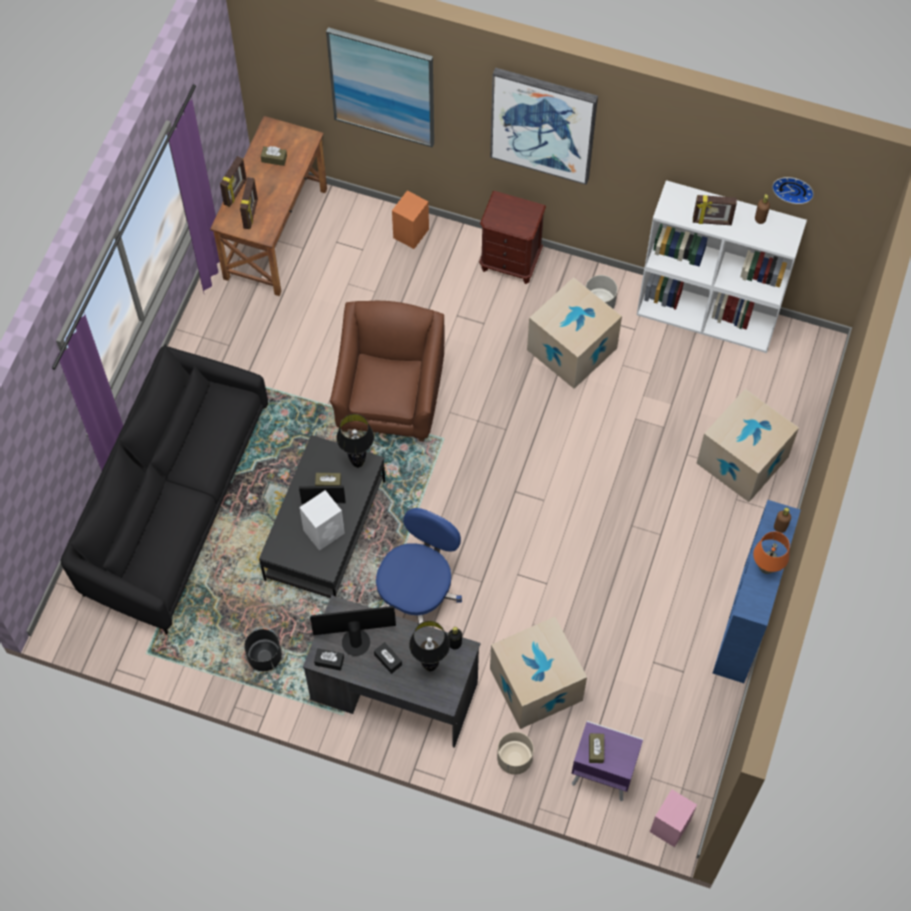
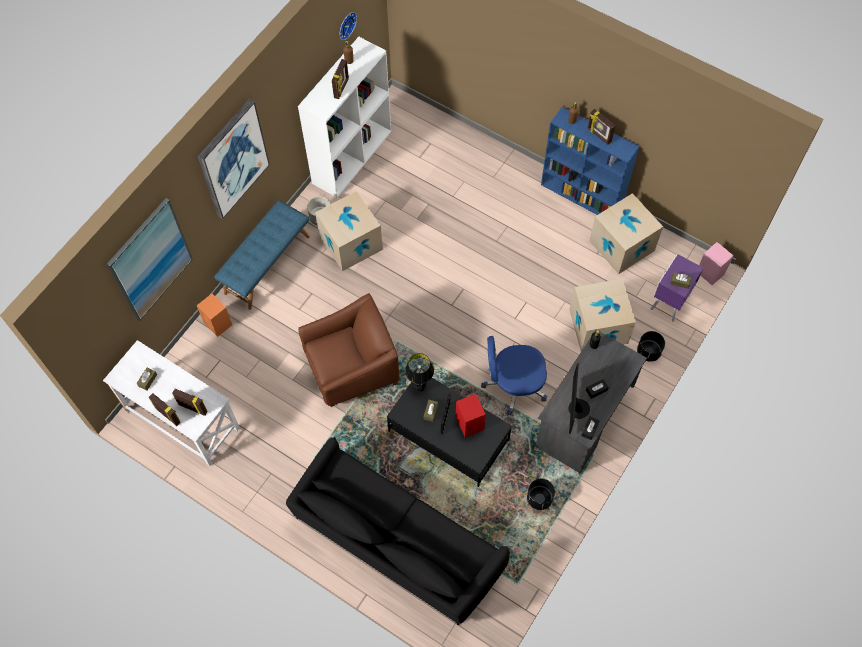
camera: 75 degrees left, 0 degrees up
brown desk [210,116,327,296] -> white desk [103,340,240,466]
white speaker [299,490,345,551] -> red speaker [456,394,486,437]
brown armchair [330,301,444,442] -> brown armchair turned 135 degrees clockwise [298,293,400,407]
blue office chair [376,508,462,623] -> blue office chair turned 45 degrees counterclockwise [481,336,547,415]
black table lamp [409,621,450,672] -> none
brown nightstand [479,191,546,284] -> blue bench [214,200,310,310]
beige planter [497,732,534,775] -> black planter [637,331,665,362]
cardboard box [697,389,799,502] -> cardboard box moved to [589,193,663,274]
orange table lamp [753,531,790,574] -> picture frame [588,109,616,145]

